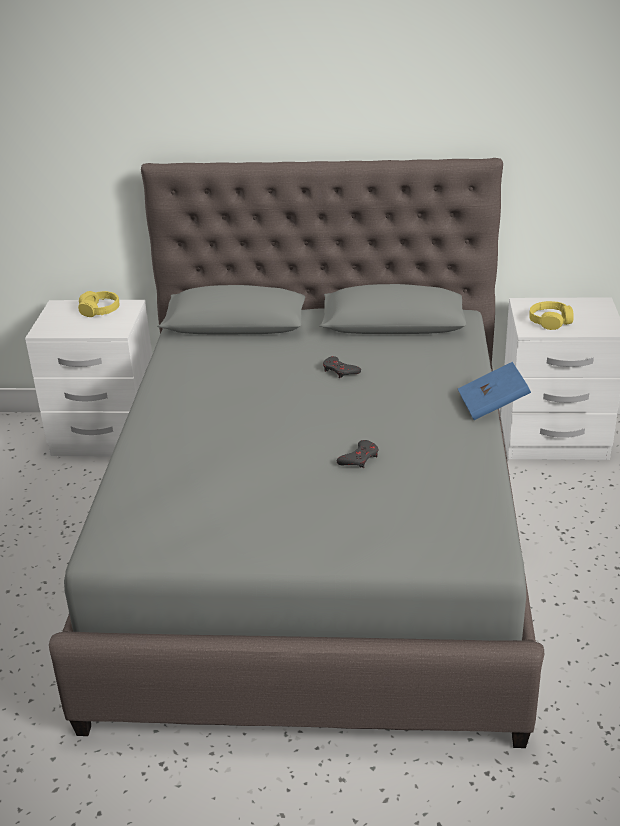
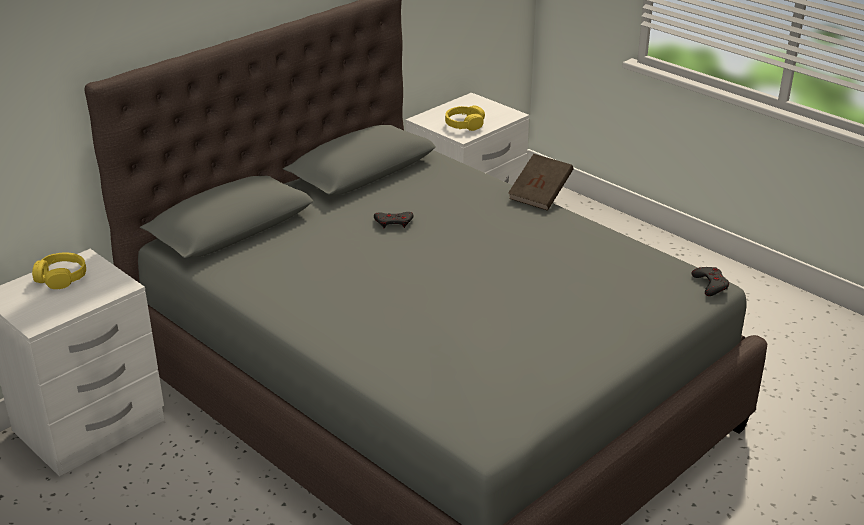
camera: 50 degrees left, 0 degrees up
grey game controller [337,440,379,468] -> grey game controller moved to [691,267,729,296]
blue book [458,362,531,420] -> brown book [508,154,574,211]

